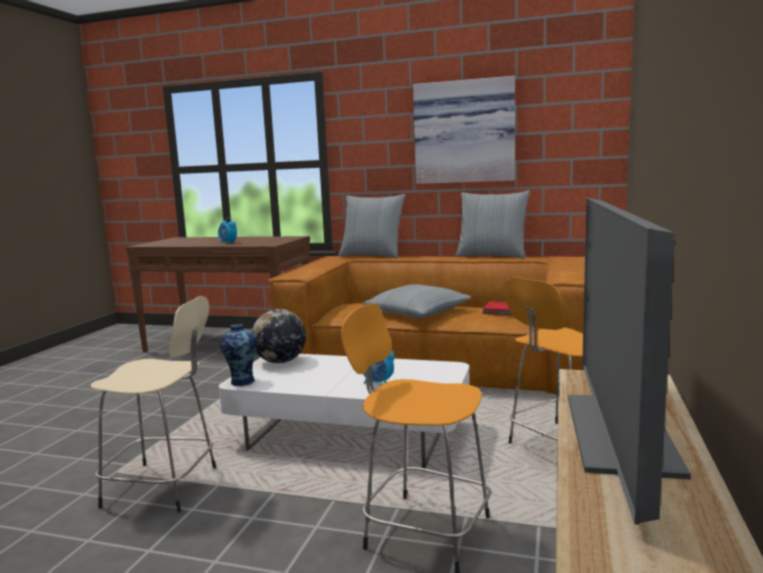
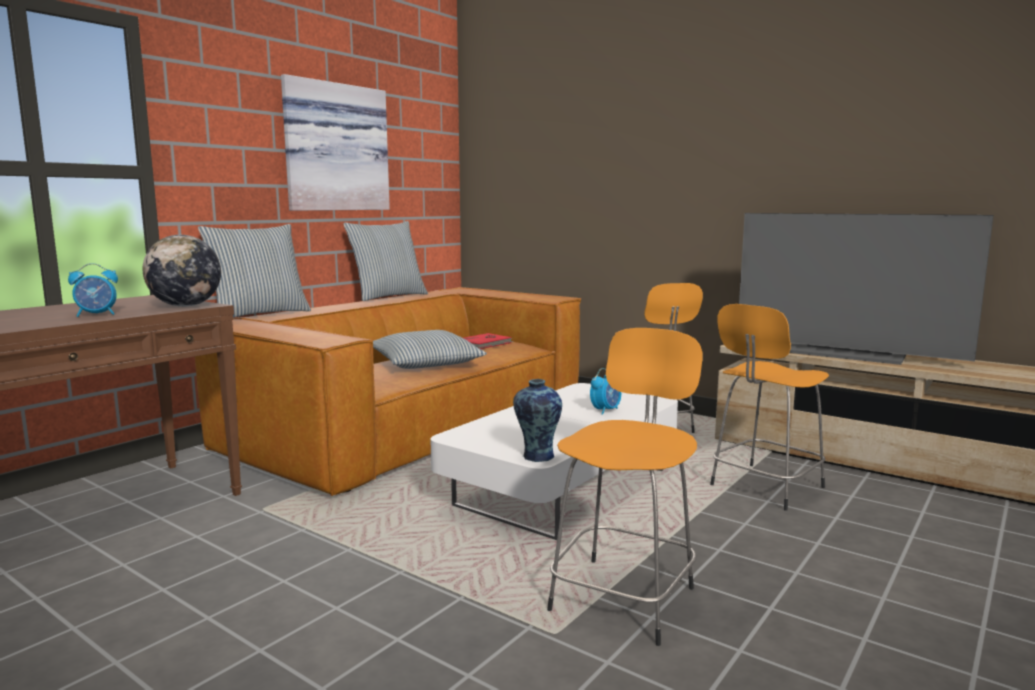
camera: 70 degrees left, 0 degrees up
beige stool [90,296,216,512] -> orange stool [547,328,702,646]
globe [252,309,306,363] -> globe moved to [143,235,221,307]

